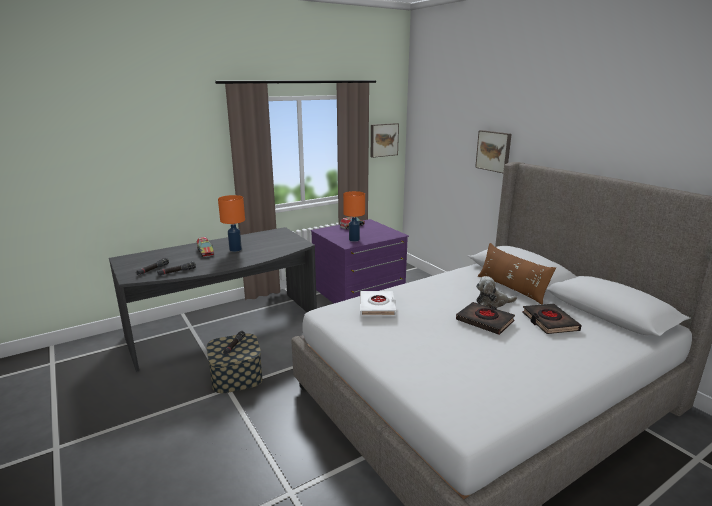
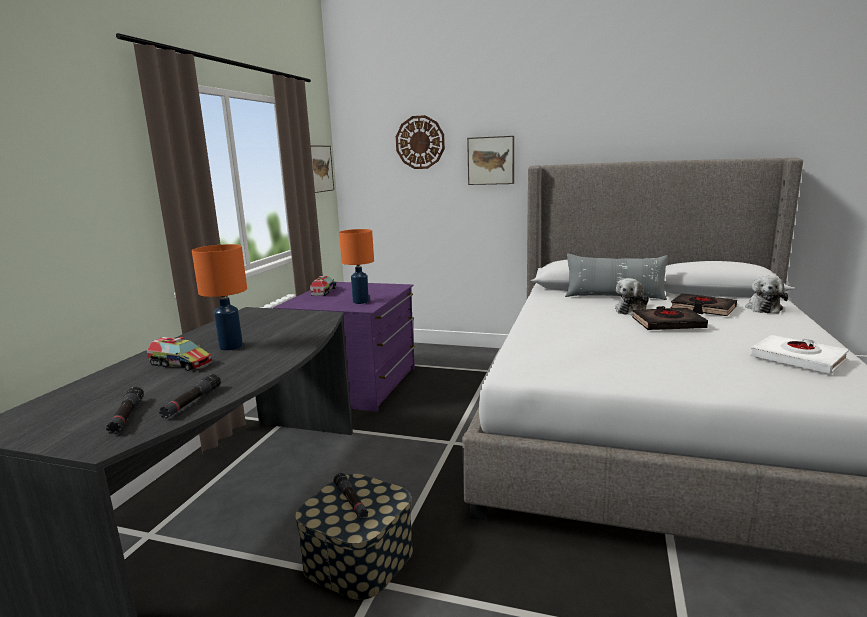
camera: 40 degrees left, 5 degrees down
white book [360,291,396,316] -> white book moved to [750,335,849,374]
brown pillow [478,243,556,305] -> grey pillow [565,253,668,300]
none -> wall clock [396,115,445,169]
none -> plush toy [745,276,788,314]

